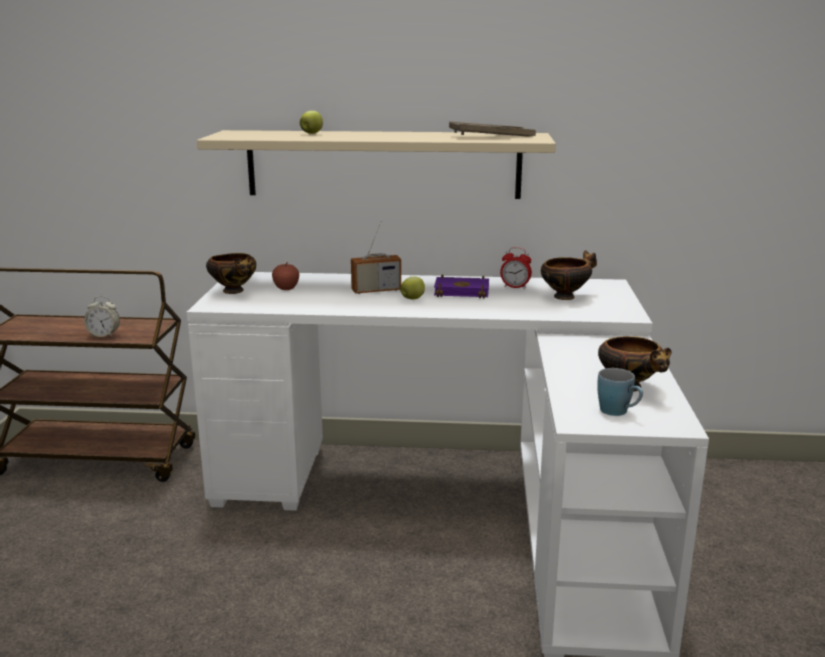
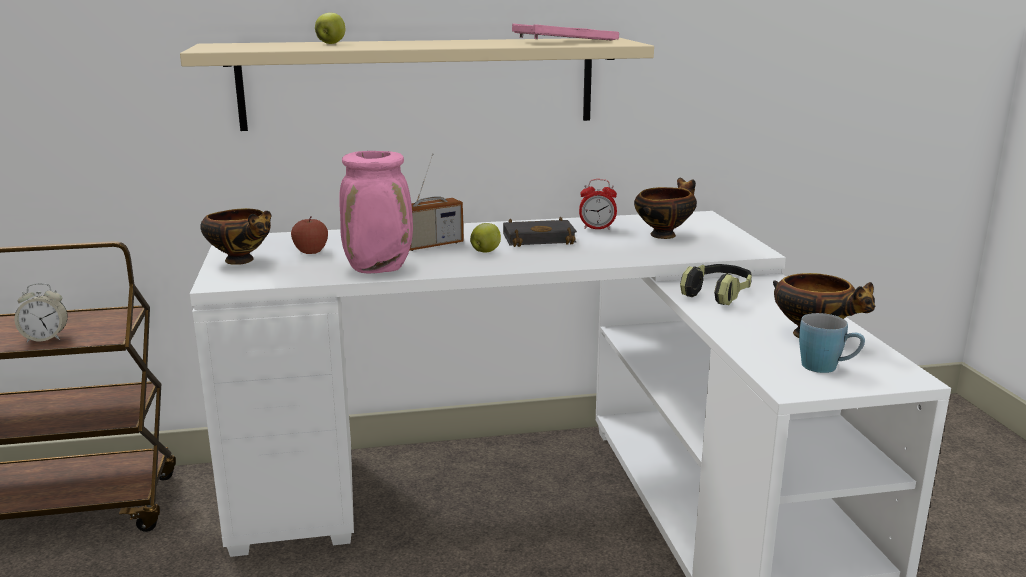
camera: 15 degrees left, 0 degrees up
purple book [434,274,489,298] -> black book [503,217,577,247]
brown tray [449,121,536,137] -> pink tray [512,24,619,40]
none -> pink vase [339,151,413,273]
none -> headphones [680,264,752,305]

